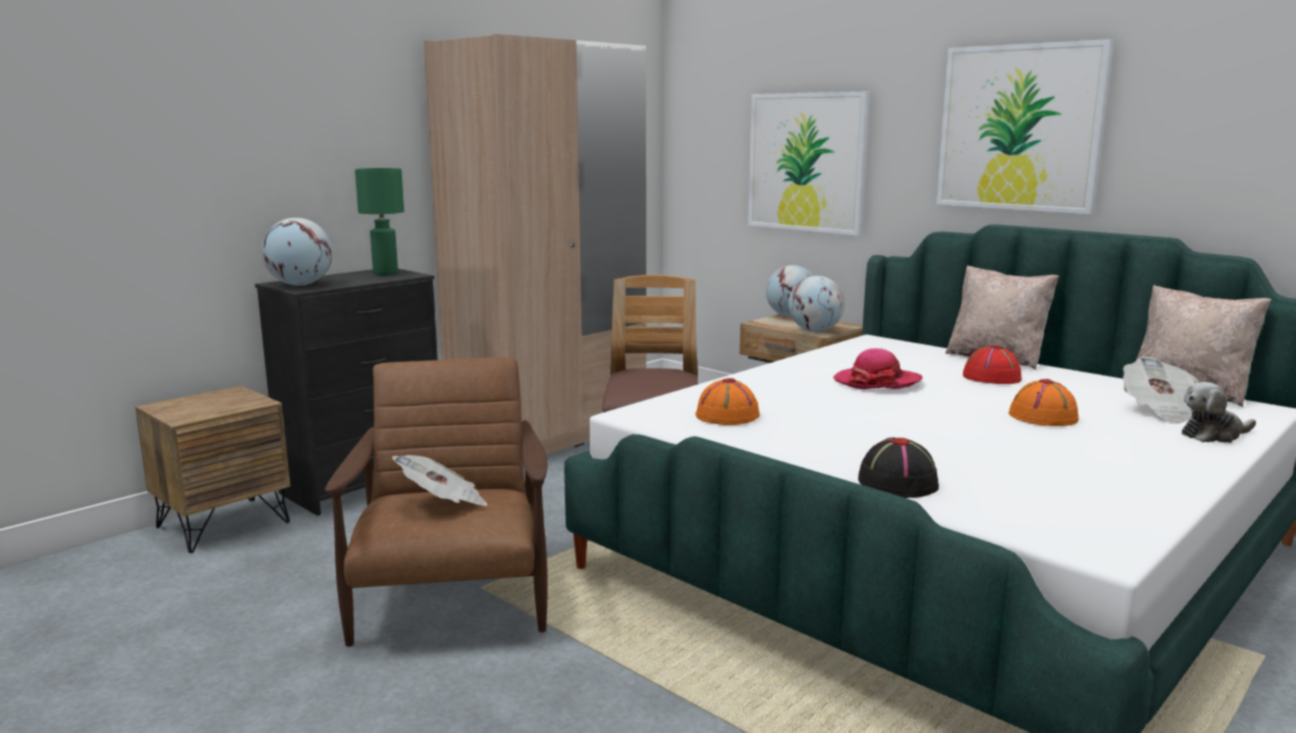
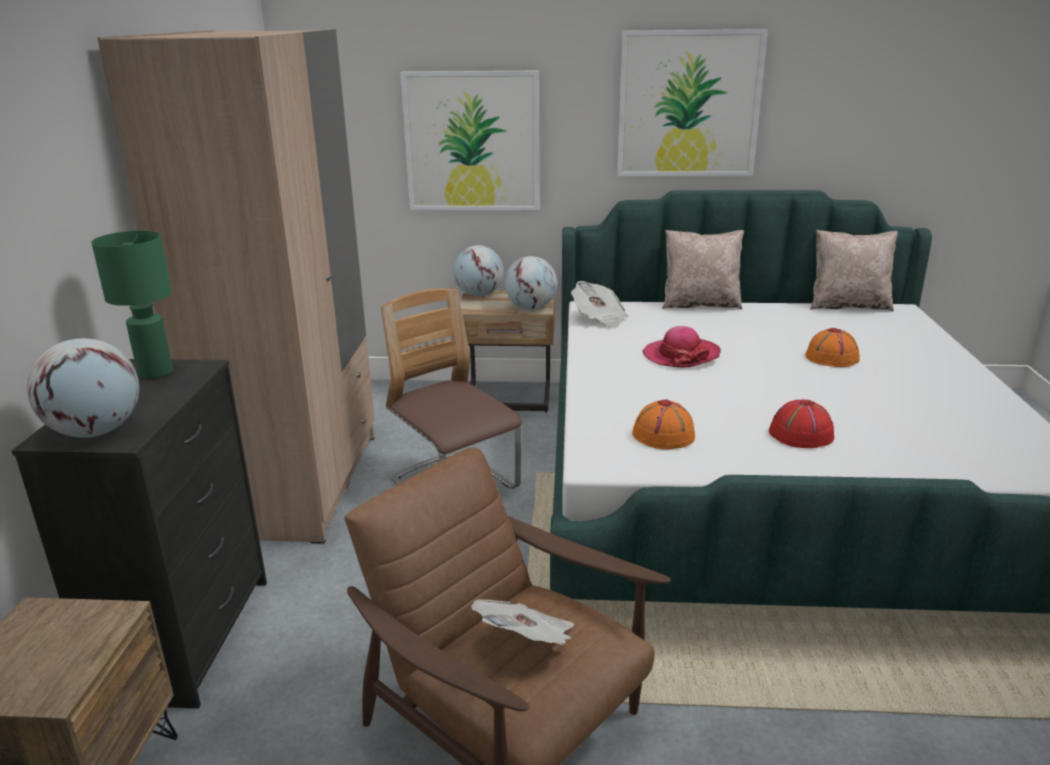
camera: 40 degrees left, 10 degrees up
black hat [858,438,939,498] -> none
red hat [963,345,1022,384] -> red hat moved to [769,399,834,448]
newspaper [1123,357,1199,424] -> newspaper moved to [571,281,629,329]
plush toy [1182,382,1256,443] -> none

